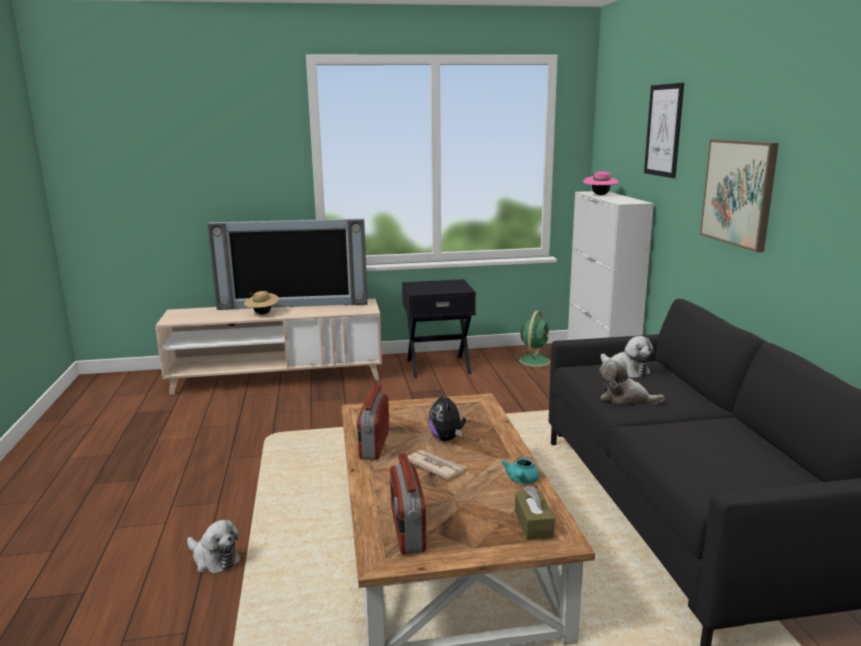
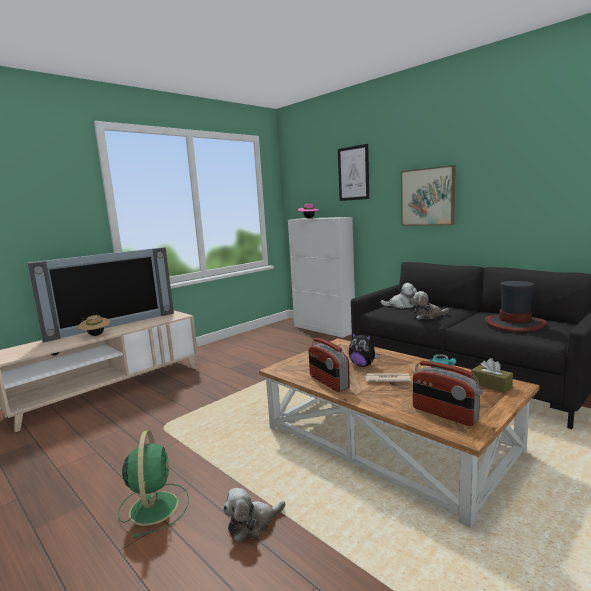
camera: 35 degrees left, 5 degrees down
plush toy [187,520,241,573] -> plush toy turned 150 degrees clockwise [223,488,285,542]
black nightstand [402,279,476,378] -> none
green fan [513,310,551,368] -> green fan moved to [118,430,189,538]
none -> hat [485,281,547,332]

